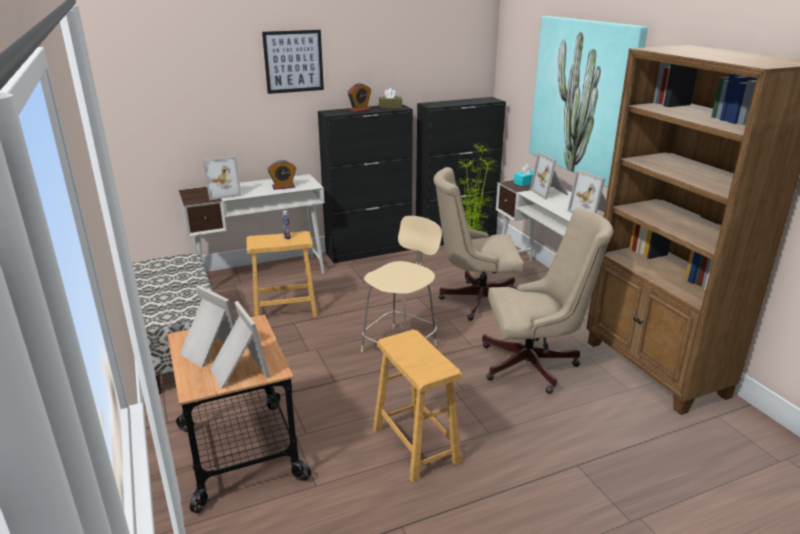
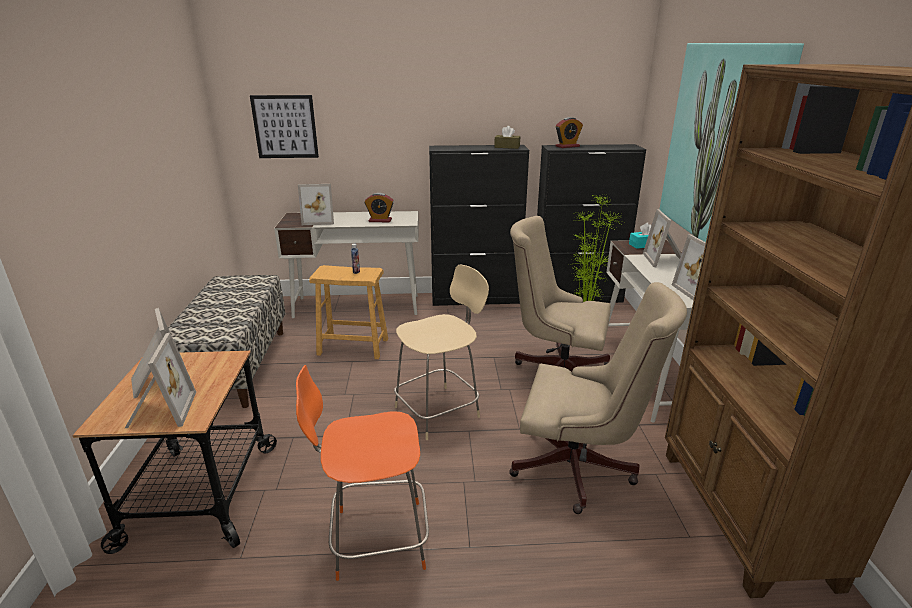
camera: 20 degrees right, 0 degrees up
picture [262,30,324,94] -> picture moved to [250,95,319,158]
alarm clock [348,83,371,113] -> alarm clock moved to [555,117,583,148]
brown stool [373,330,462,482] -> orange chair [296,365,429,581]

